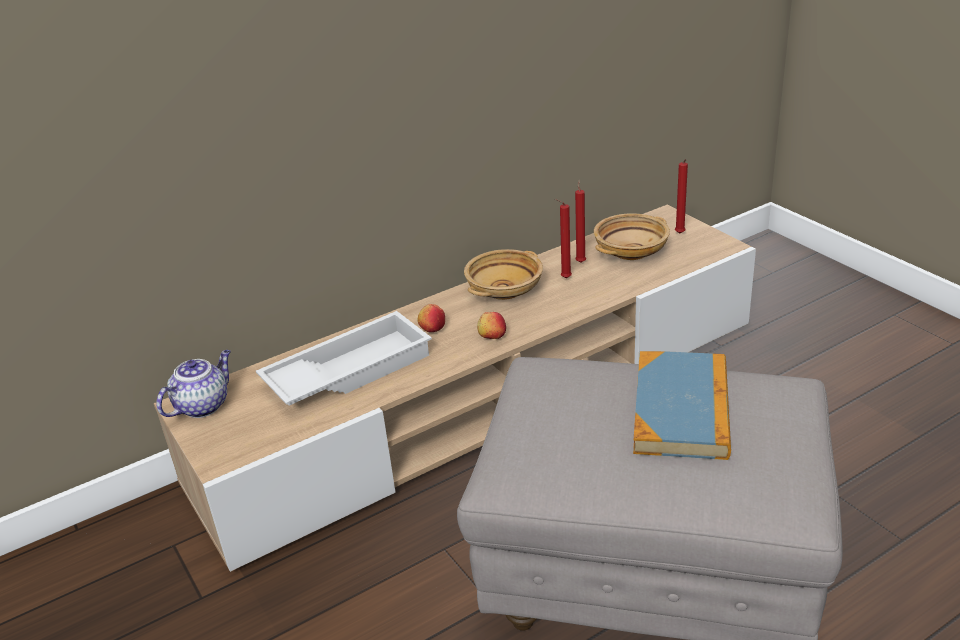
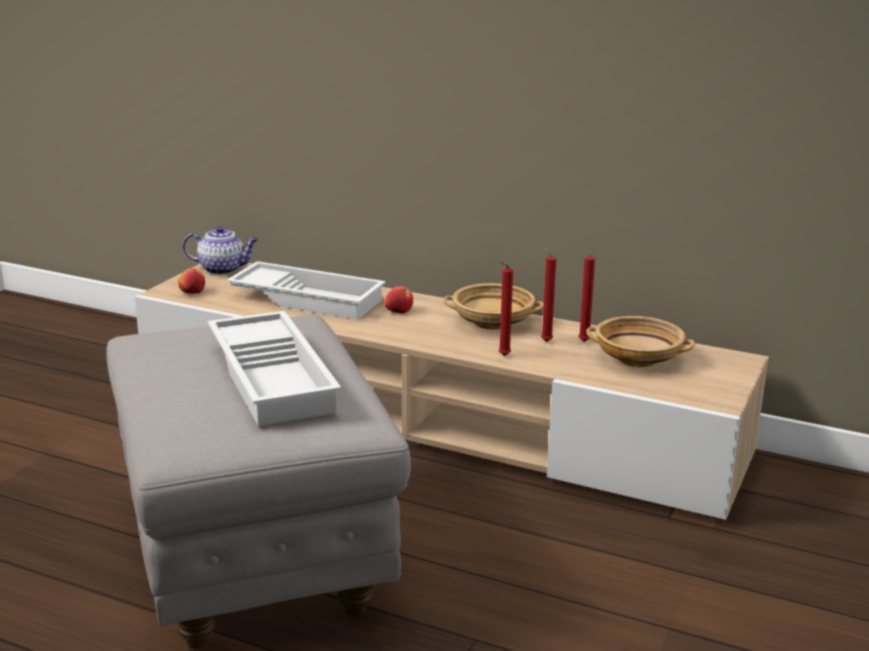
camera: 55 degrees right, 10 degrees down
apple [477,312,506,339] -> apple moved to [178,268,205,294]
book [633,351,731,460] -> white tray [208,311,341,426]
red candle [675,159,688,233] -> red candle moved to [498,262,513,356]

